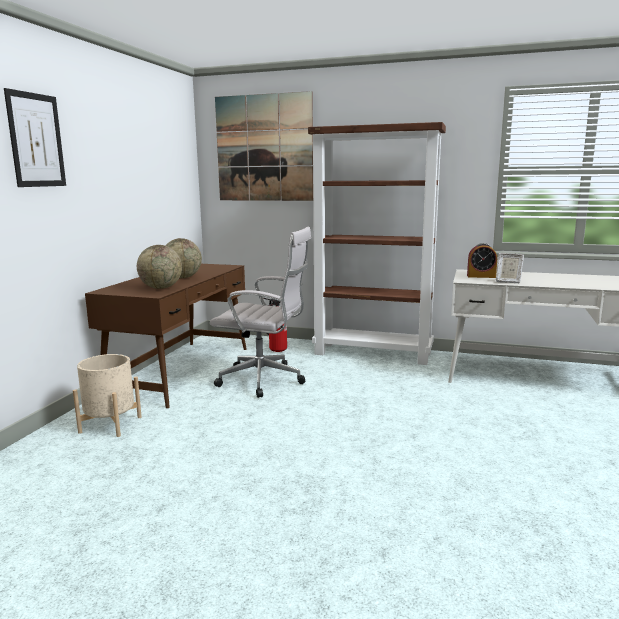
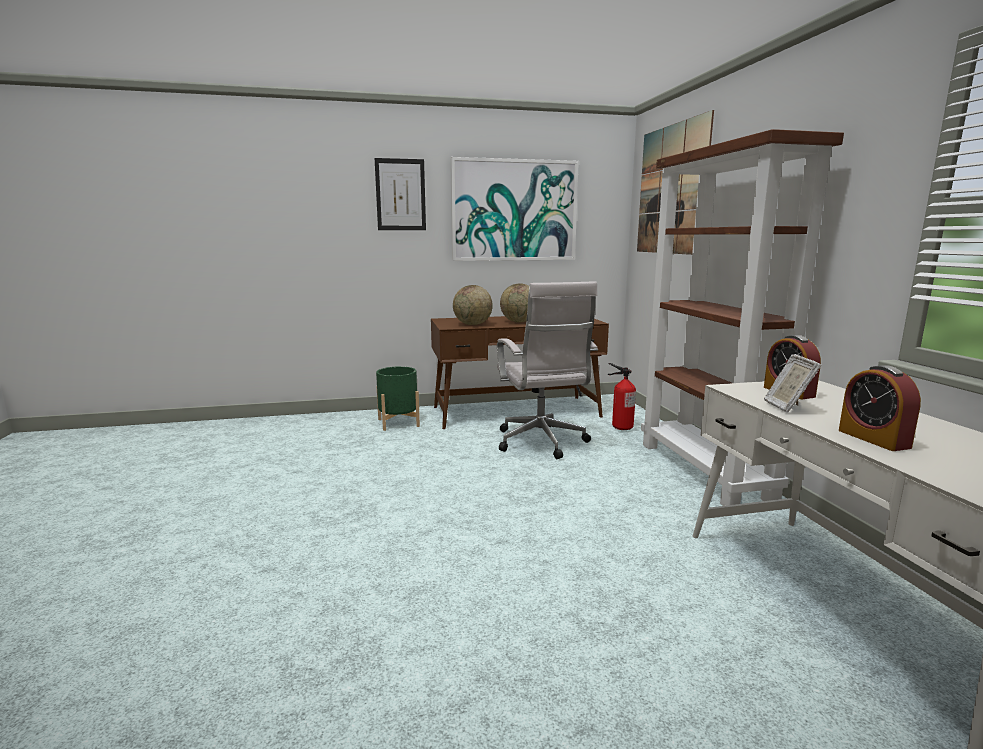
camera: 60 degrees right, 0 degrees up
beige planter [73,354,142,437] -> green planter [376,367,420,431]
none -> picture [450,157,579,261]
none -> alarm clock [839,365,921,451]

